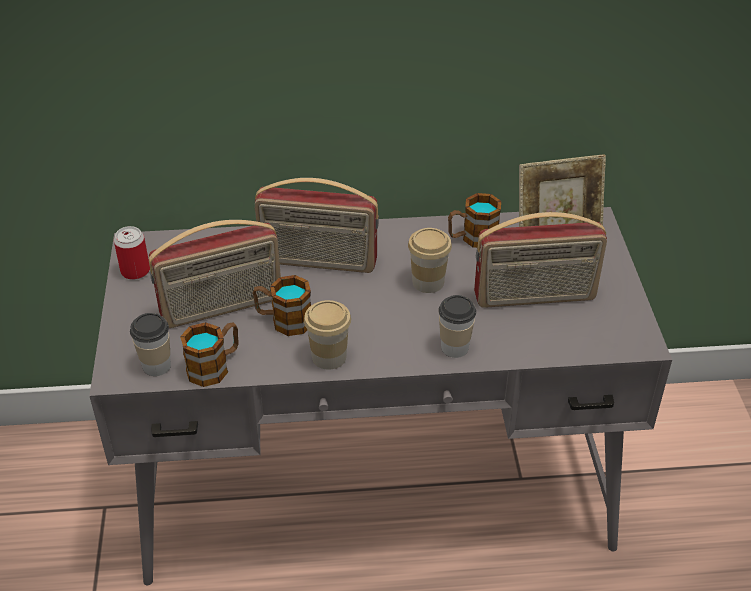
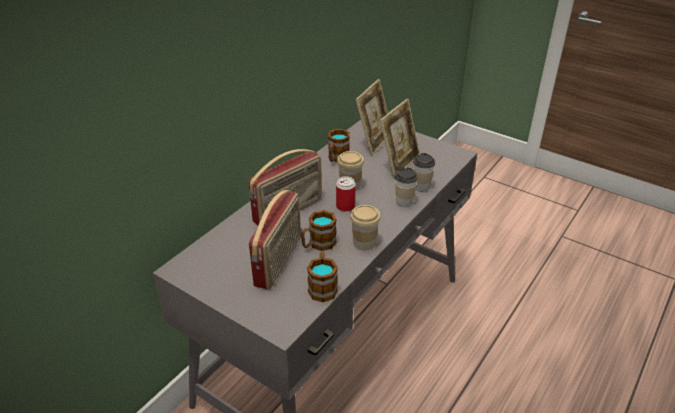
camera: 50 degrees left, 5 degrees down
can [114,226,150,280] -> can moved to [336,176,356,212]
cup [130,313,171,376] -> cup moved to [413,153,435,192]
radio [474,212,607,308] -> picture frame [380,99,420,179]

